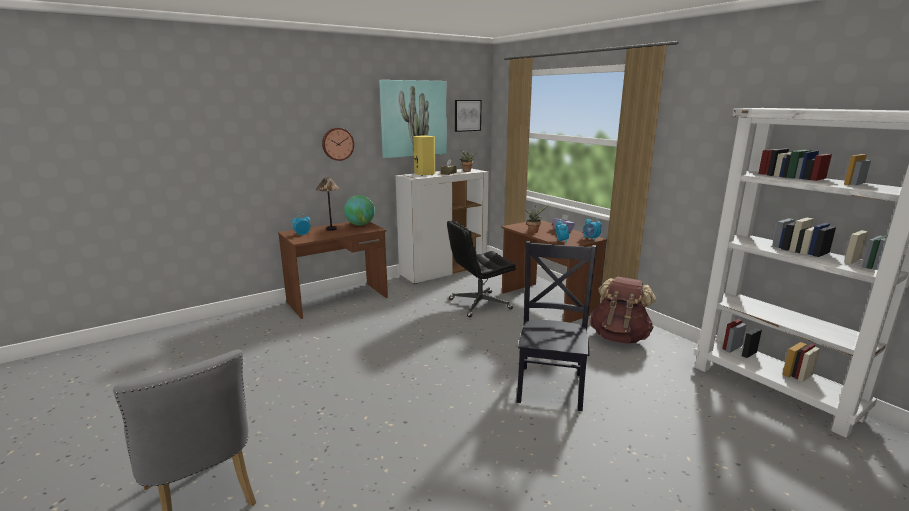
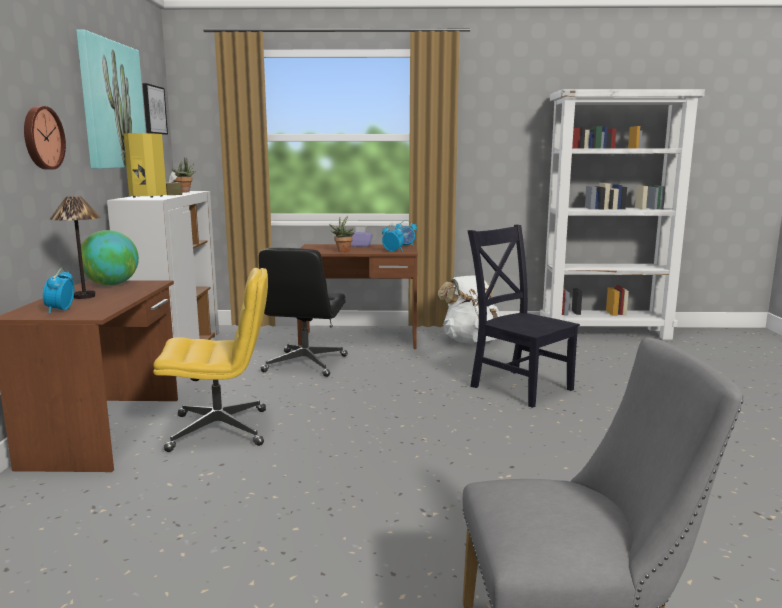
camera: 55 degrees left, 5 degrees down
brown backpack [590,277,656,344] -> white backpack [438,275,503,343]
none -> yellow office chair [153,268,268,452]

